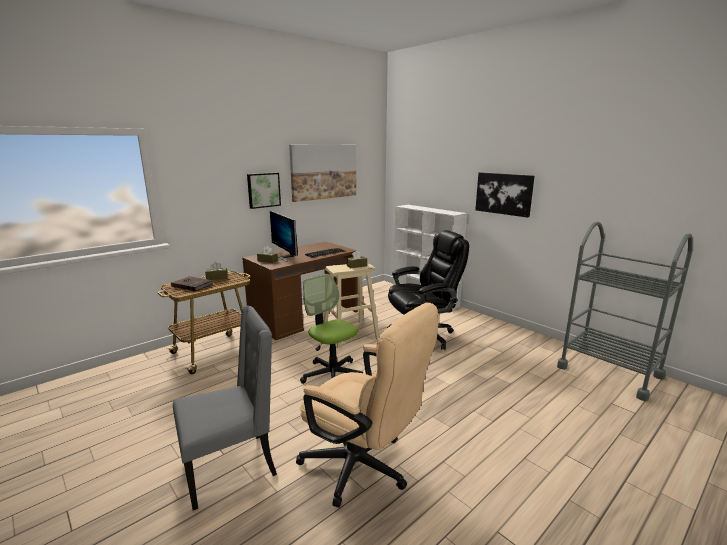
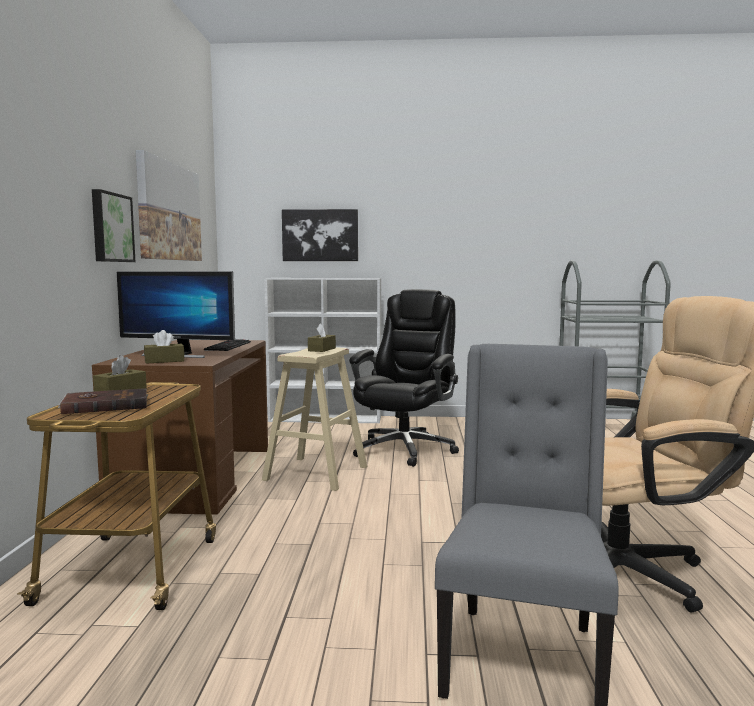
camera: 45 degrees left, 10 degrees down
office chair [300,274,363,384] -> none
picture [475,172,535,218] -> picture moved to [282,209,358,261]

